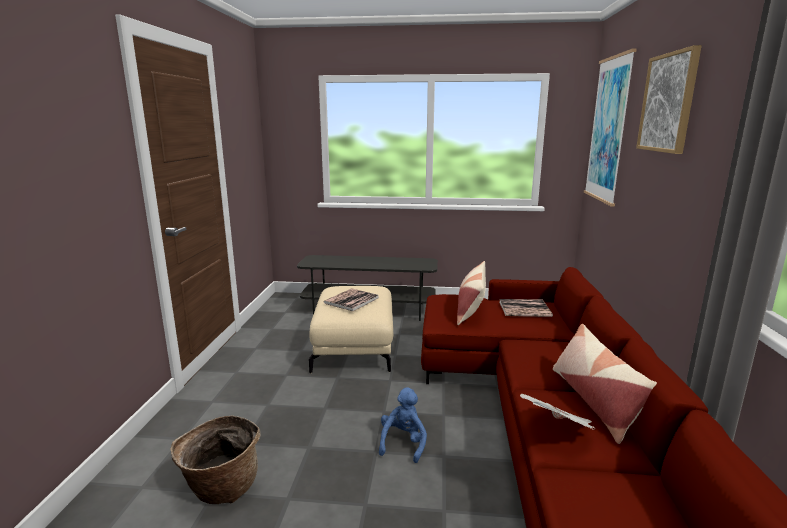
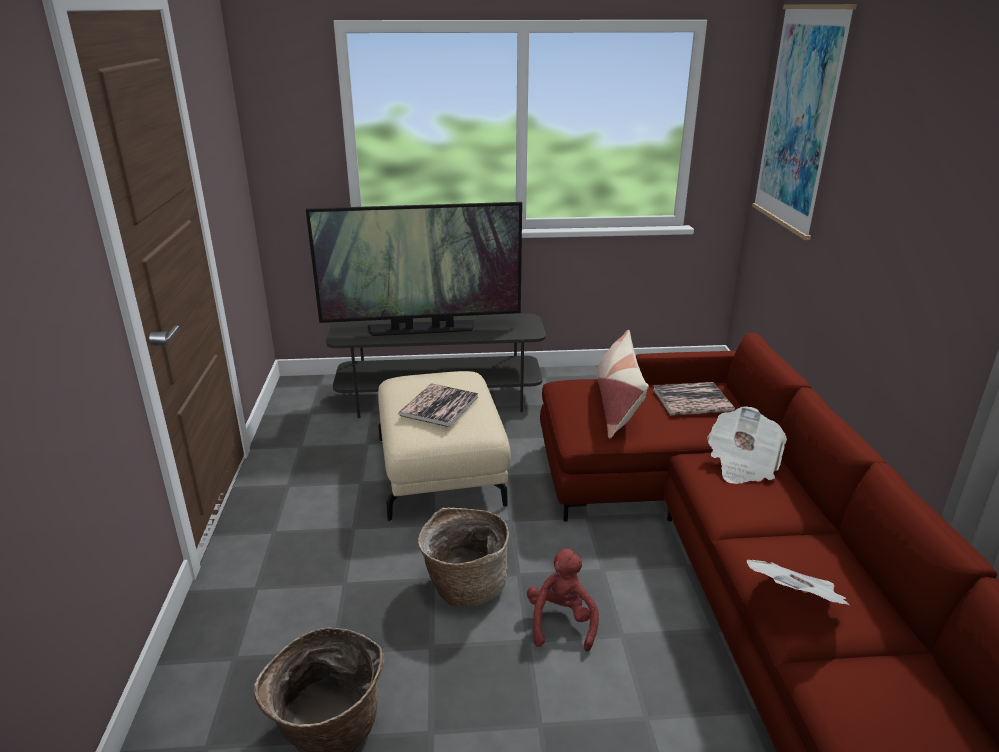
camera: 10 degrees left, 10 degrees up
blue plush toy [379,387,427,463] -> red plush toy [527,549,599,651]
pillow [553,324,657,444] -> none
picture [636,45,702,154] -> none
none -> television [306,202,522,336]
none -> basket [418,507,509,607]
none -> newspaper [707,406,787,484]

